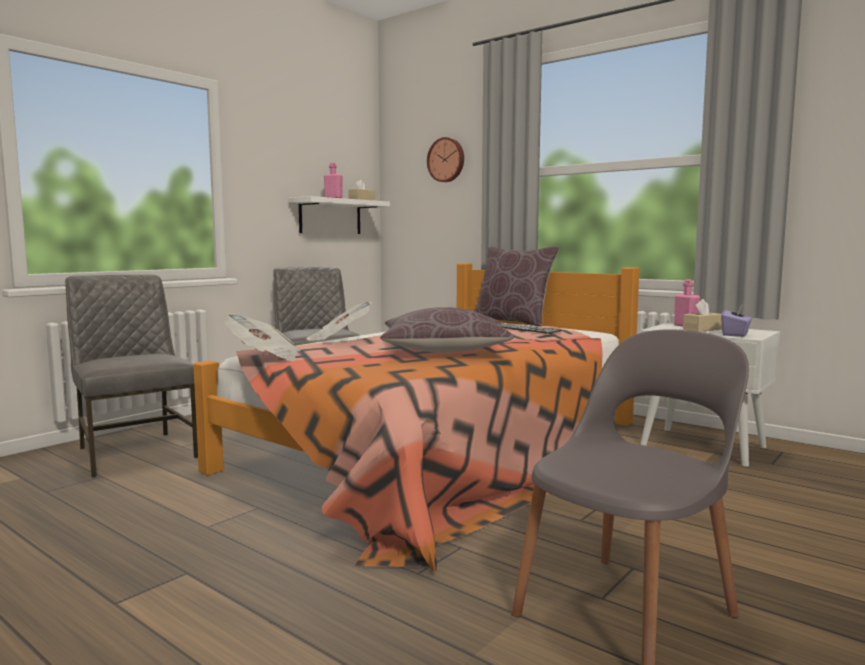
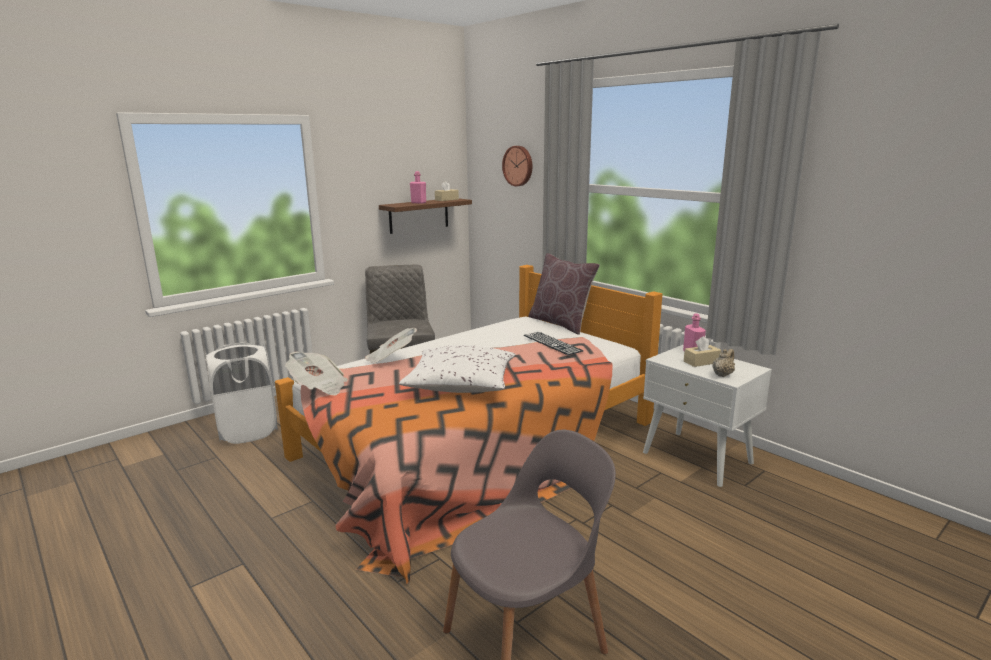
camera: 10 degrees right, 10 degrees up
grey chair [65,275,198,478] -> white laundry basket [206,342,278,444]
white shelf [288,196,390,234] -> brown shelf [379,199,472,234]
brown pillow [380,307,514,353] -> white pillow [399,345,516,393]
purple tissue box [721,304,752,337] -> beige teapot [713,349,735,377]

